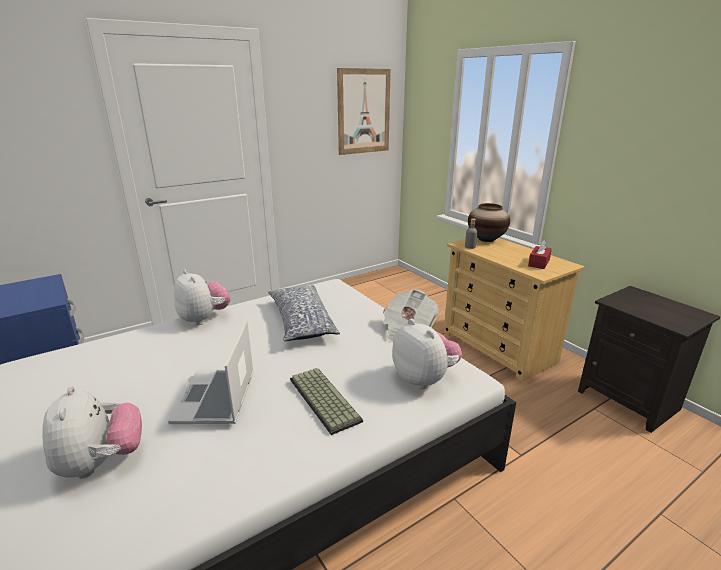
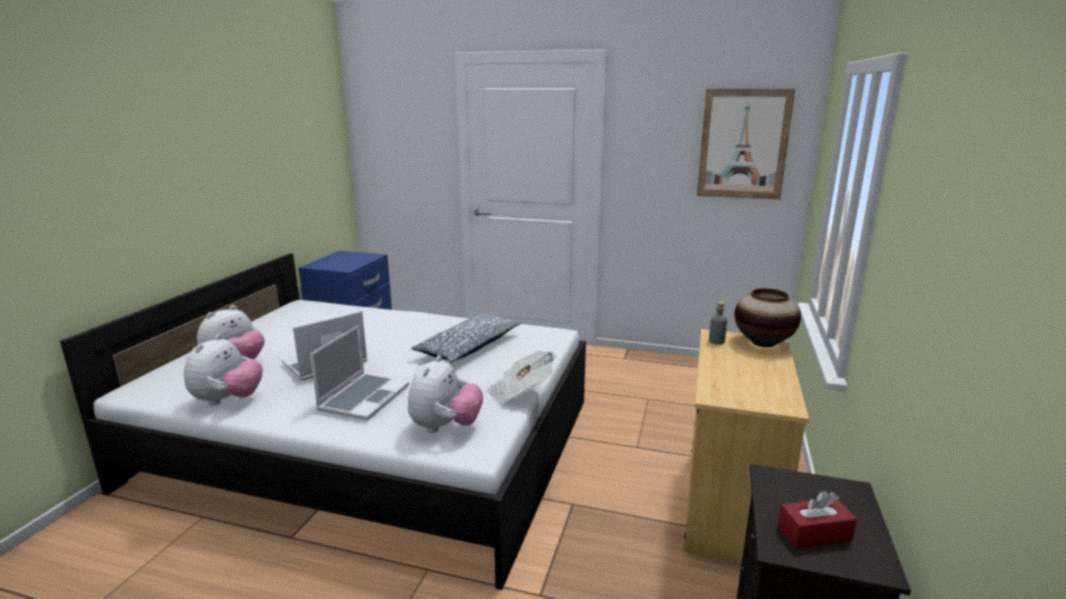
camera: 50 degrees right, 5 degrees down
plush toy [174,270,230,325] -> plush toy moved to [184,334,263,406]
keyboard [290,368,363,435] -> laptop [310,325,409,420]
red tissue box [528,240,552,269] -> red tissue box moved to [778,490,857,548]

